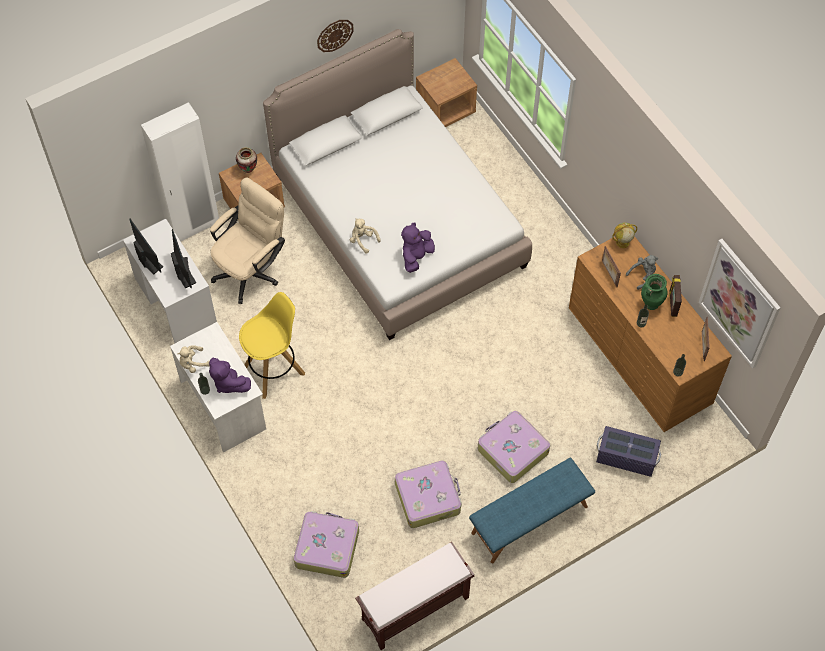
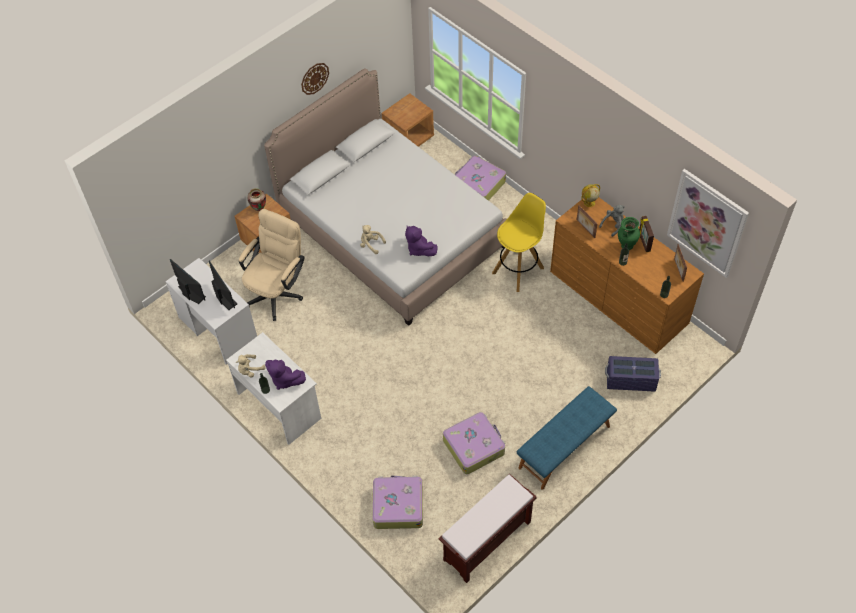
camera: 10 degrees left, 5 degrees down
white wardrobe [141,102,219,241] -> none
yellow stool [239,292,305,399] -> yellow stool moved to [492,193,546,292]
purple plush toy [401,222,435,273] -> purple plush toy turned 60 degrees counterclockwise [405,226,438,256]
suitcase [478,411,550,483] -> suitcase moved to [455,156,506,201]

